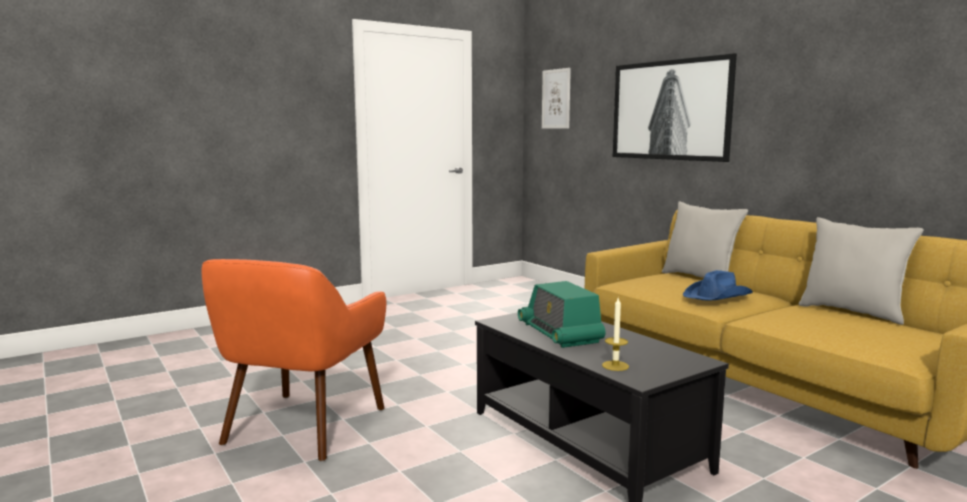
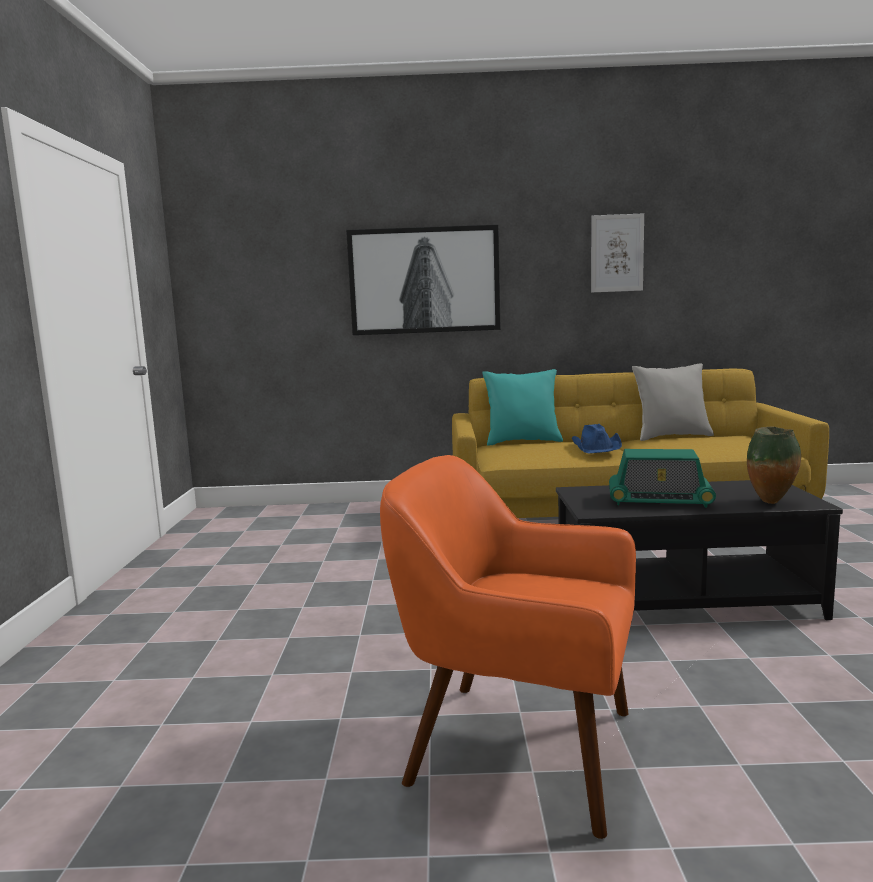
camera: 55 degrees left, 0 degrees up
orange armchair [202,259,386,461] -> orange armchair turned 150 degrees clockwise [380,455,636,839]
picture [542,68,571,129] -> picture moved to [591,213,644,292]
candle [602,298,629,371] -> vase [747,427,801,504]
grey pillow [662,201,748,278] -> turquoise pillow [482,369,563,446]

